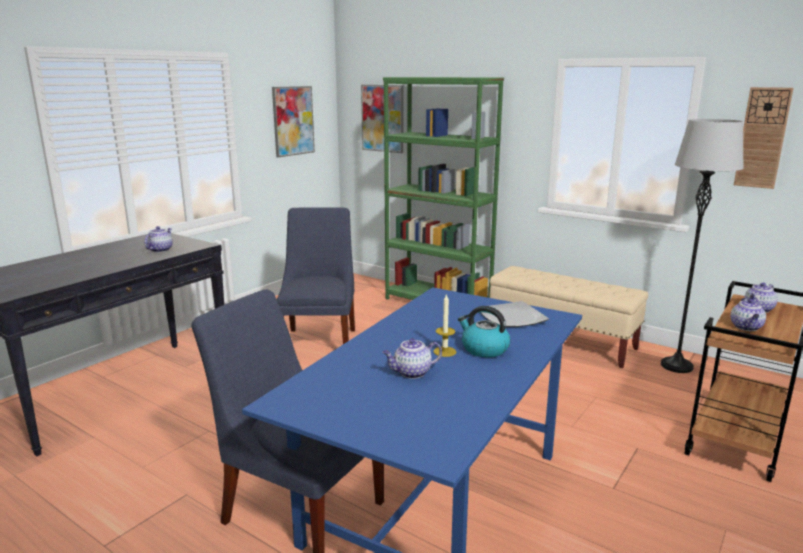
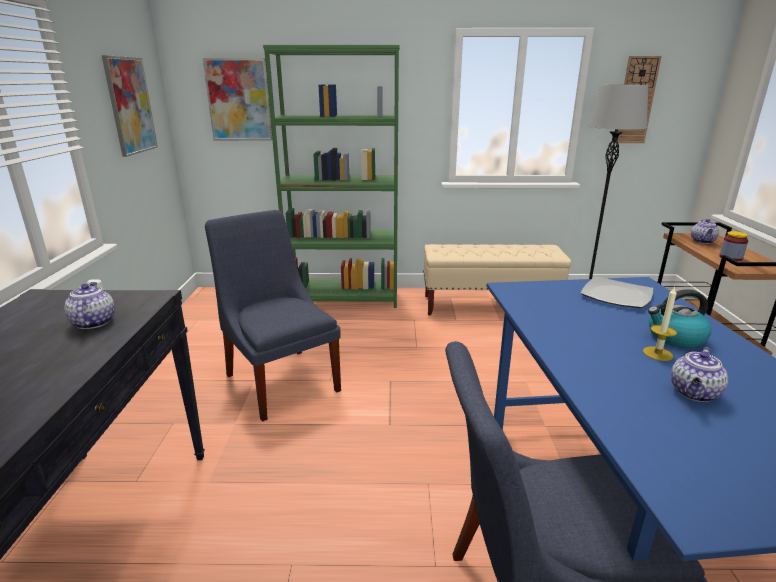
camera: 35 degrees left, 5 degrees up
teapot [730,298,766,331] -> jar [719,231,748,261]

